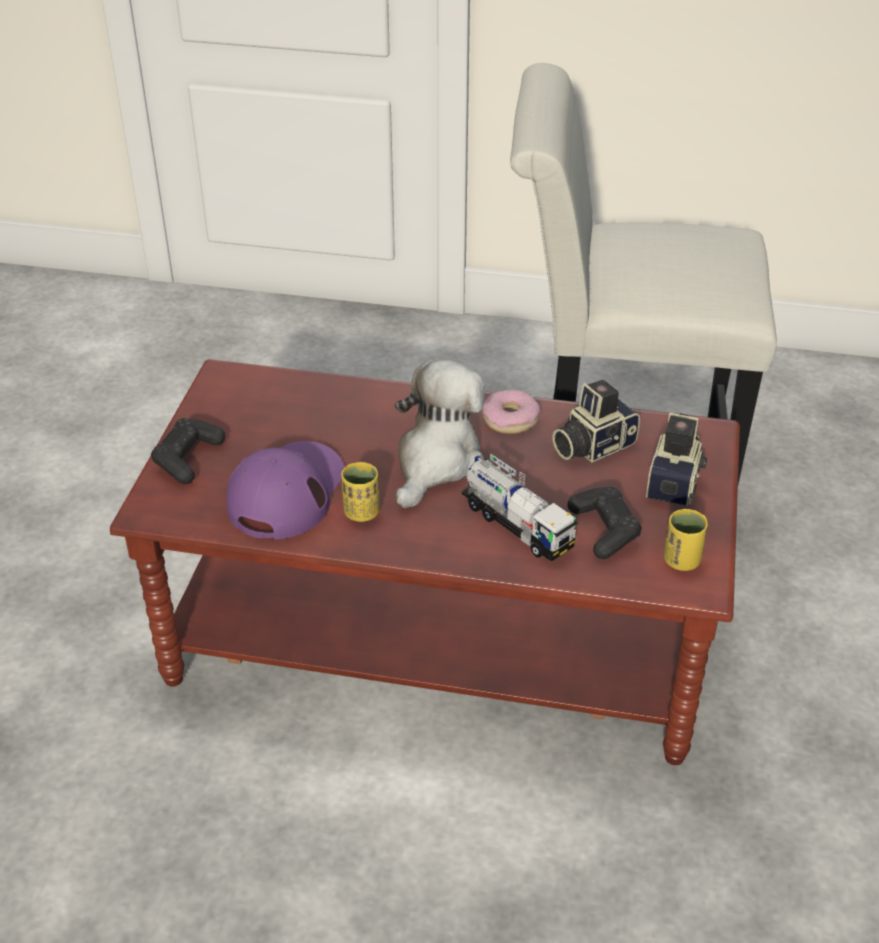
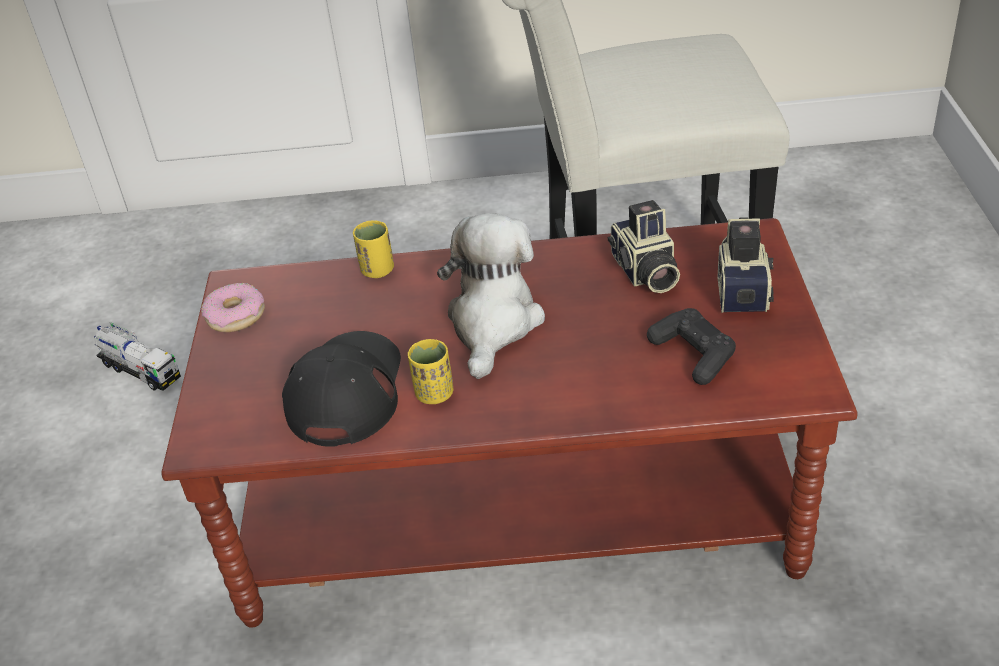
camera: 10 degrees left, 0 degrees up
black game controller [151,418,225,484] -> none
purple cap [226,441,345,540] -> black cap [282,331,401,447]
toy truck [462,453,578,562] -> toy truck moved to [94,322,181,391]
donut [482,390,540,434] -> donut moved to [201,283,265,332]
camera [552,380,640,462] -> camera turned 60 degrees counterclockwise [608,200,680,293]
yellow cup [664,509,708,571] -> yellow cup moved to [353,220,394,278]

